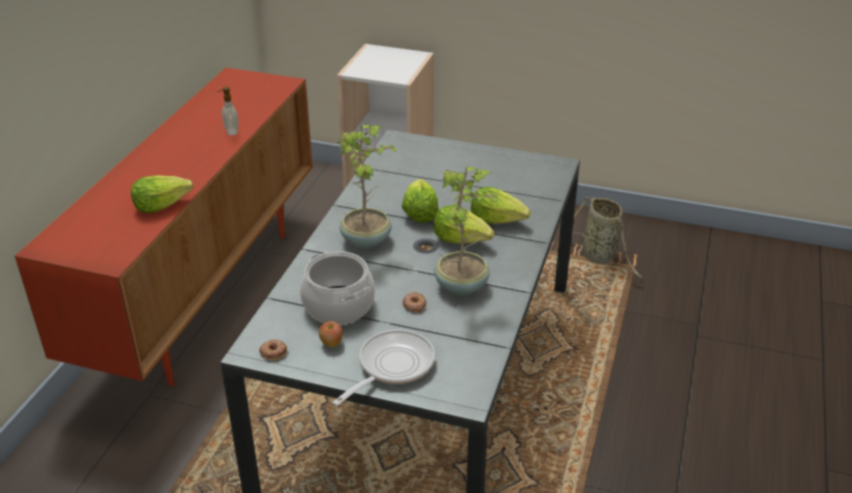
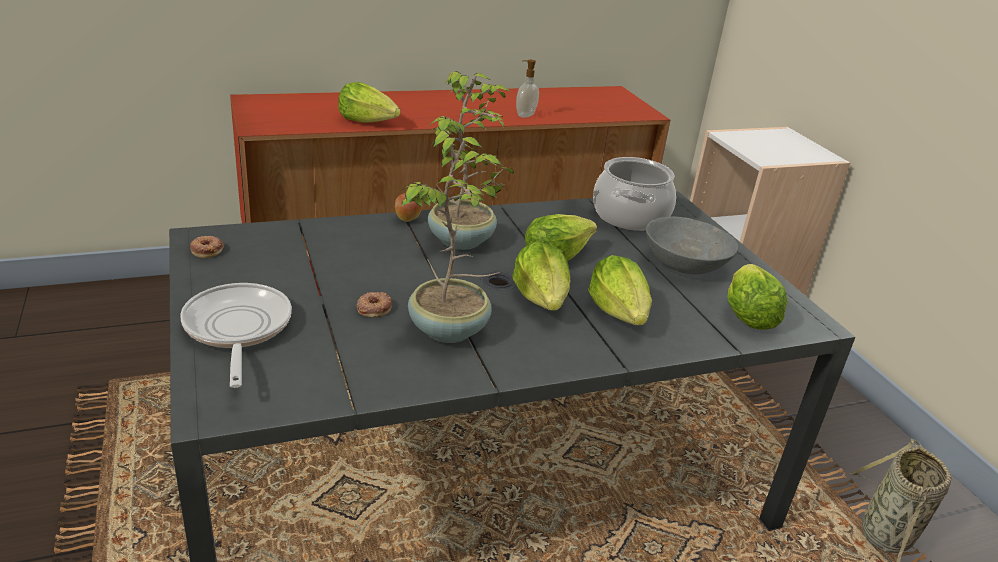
camera: 50 degrees right, 5 degrees down
cooking pot [300,251,375,325] -> cooking pot moved to [593,157,676,231]
apple [319,321,343,348] -> apple moved to [395,193,422,222]
frying pan [332,329,435,406] -> frying pan turned 105 degrees counterclockwise [180,283,292,388]
none -> grey bowl [646,217,738,275]
none -> lettuce [728,264,788,330]

